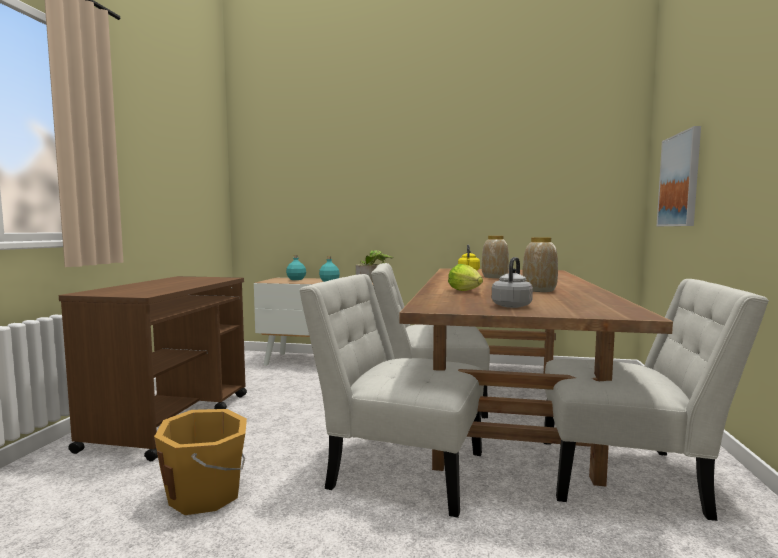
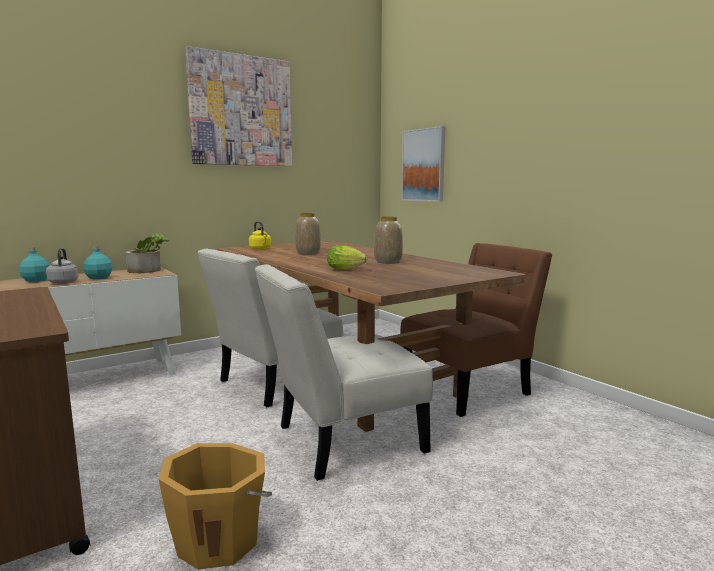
camera: 45 degrees left, 5 degrees up
grey kettle [492,257,533,308] -> grey kettle moved to [46,248,79,284]
white chair [544,279,769,521] -> brown chair [400,243,552,417]
none -> picture [185,46,292,166]

